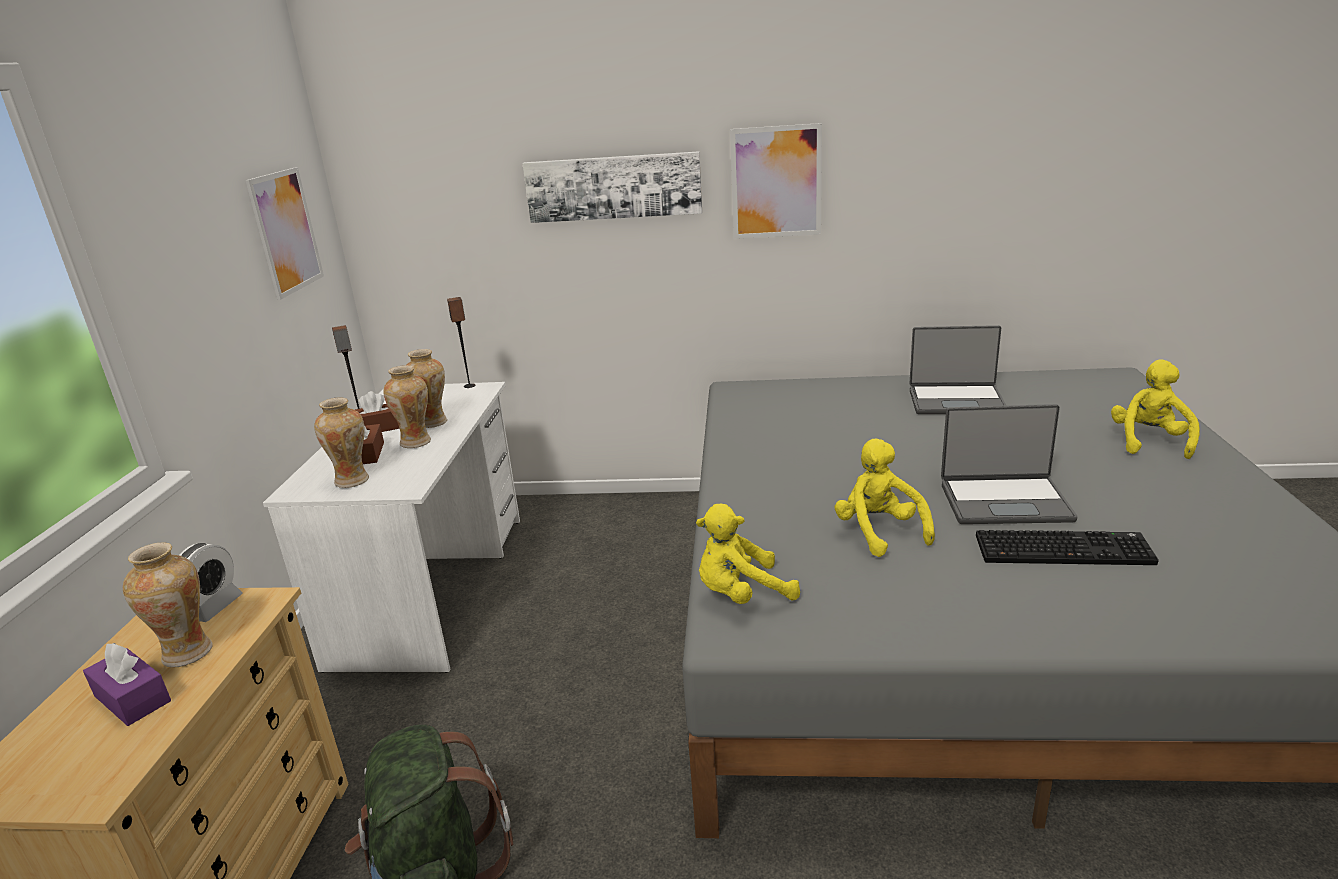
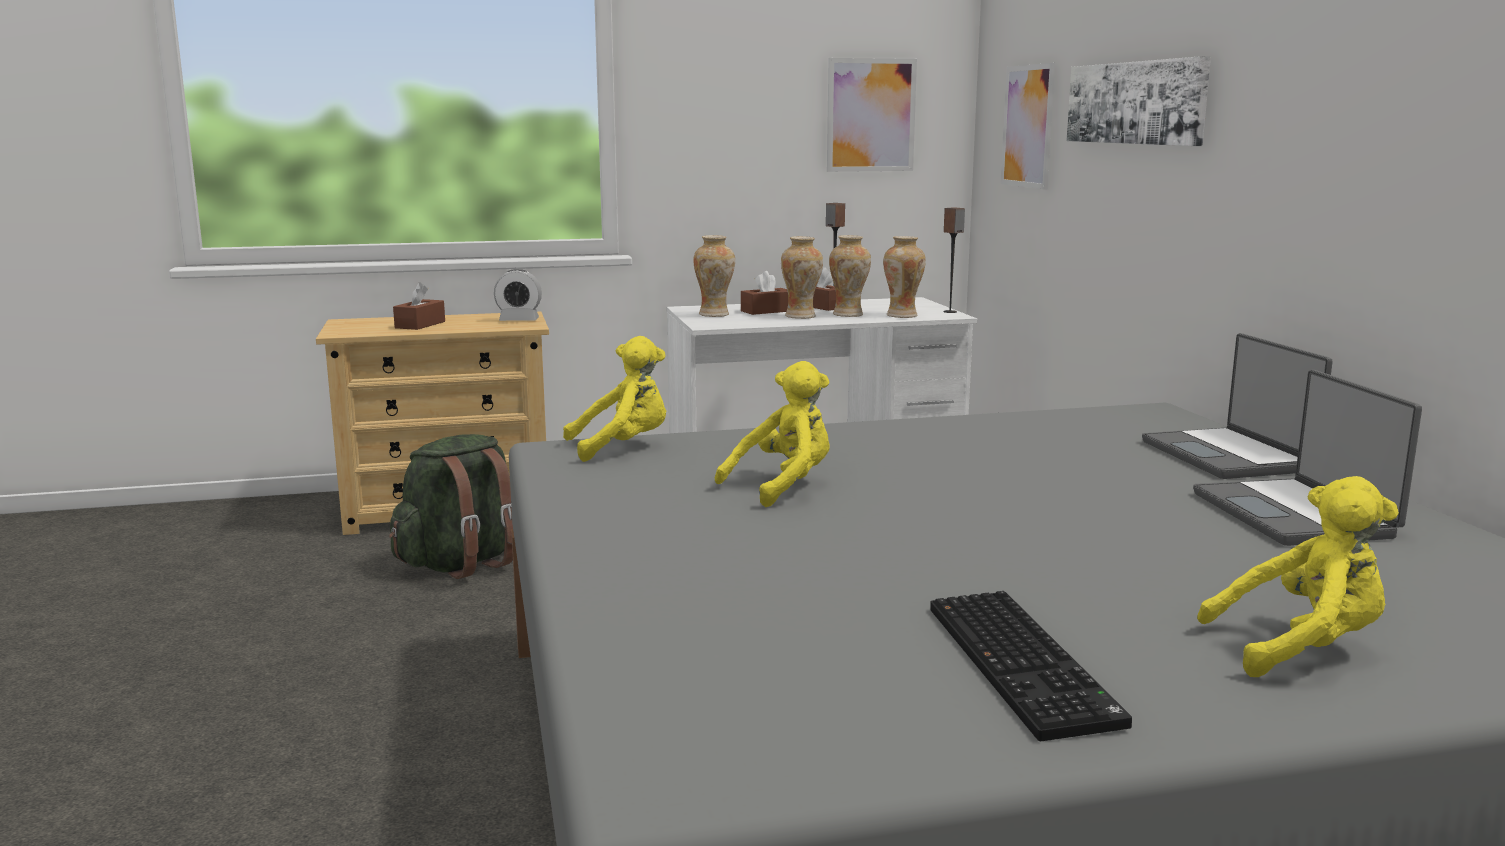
camera: 70 degrees right, 10 degrees down
purple tissue box [83,643,171,726] -> brown tissue box [393,282,445,330]
vase [123,543,213,668] -> vase moved to [883,236,926,318]
yellow plush toy [696,504,800,604] -> yellow plush toy turned 105 degrees clockwise [563,336,666,462]
picture [730,123,822,239] -> picture moved to [1001,63,1056,189]
laptop [941,404,1078,524] -> laptop moved to [1142,333,1333,479]
keyboard [976,530,1159,565] -> keyboard moved to [930,591,1132,741]

